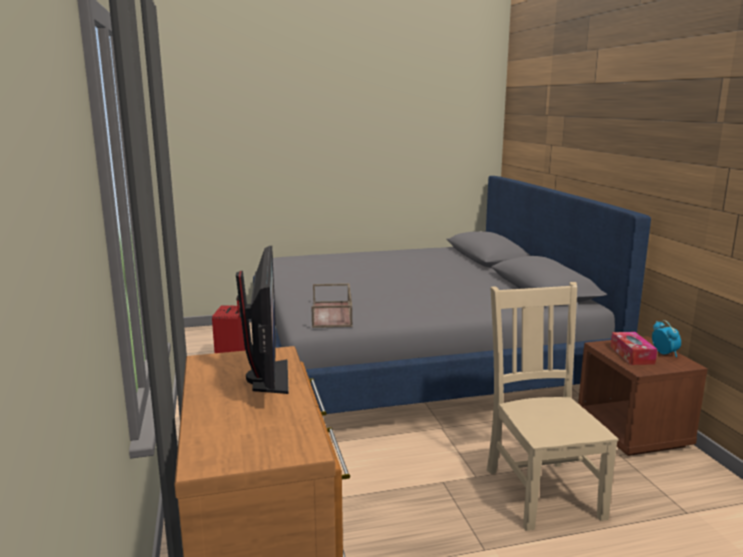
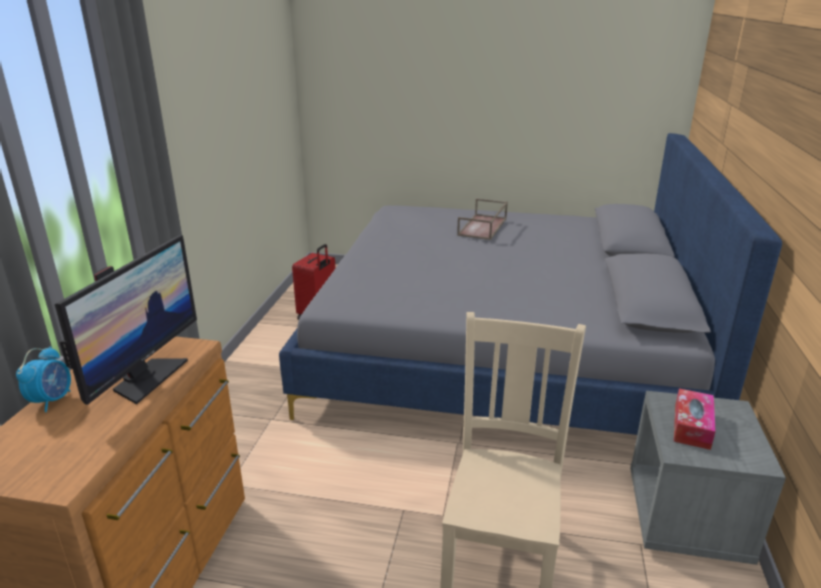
camera: 25 degrees right, 10 degrees up
brown tray [311,283,352,328] -> brown tray moved to [457,198,508,240]
brown nightstand [578,336,708,456] -> grey nightstand [630,391,786,565]
alarm clock [652,320,681,357] -> alarm clock moved to [16,347,71,412]

